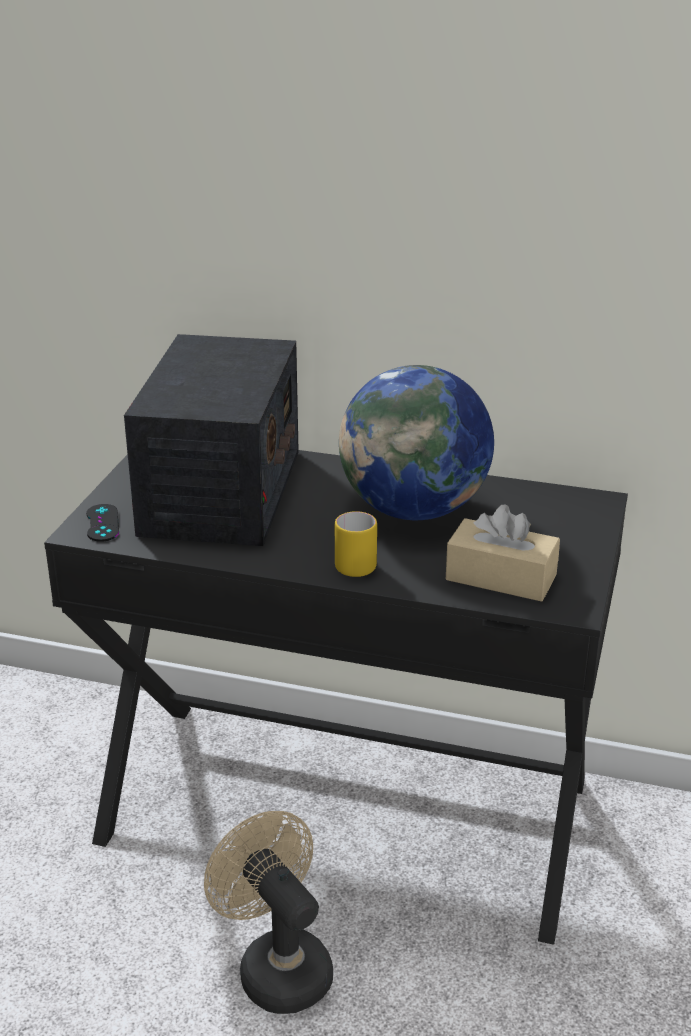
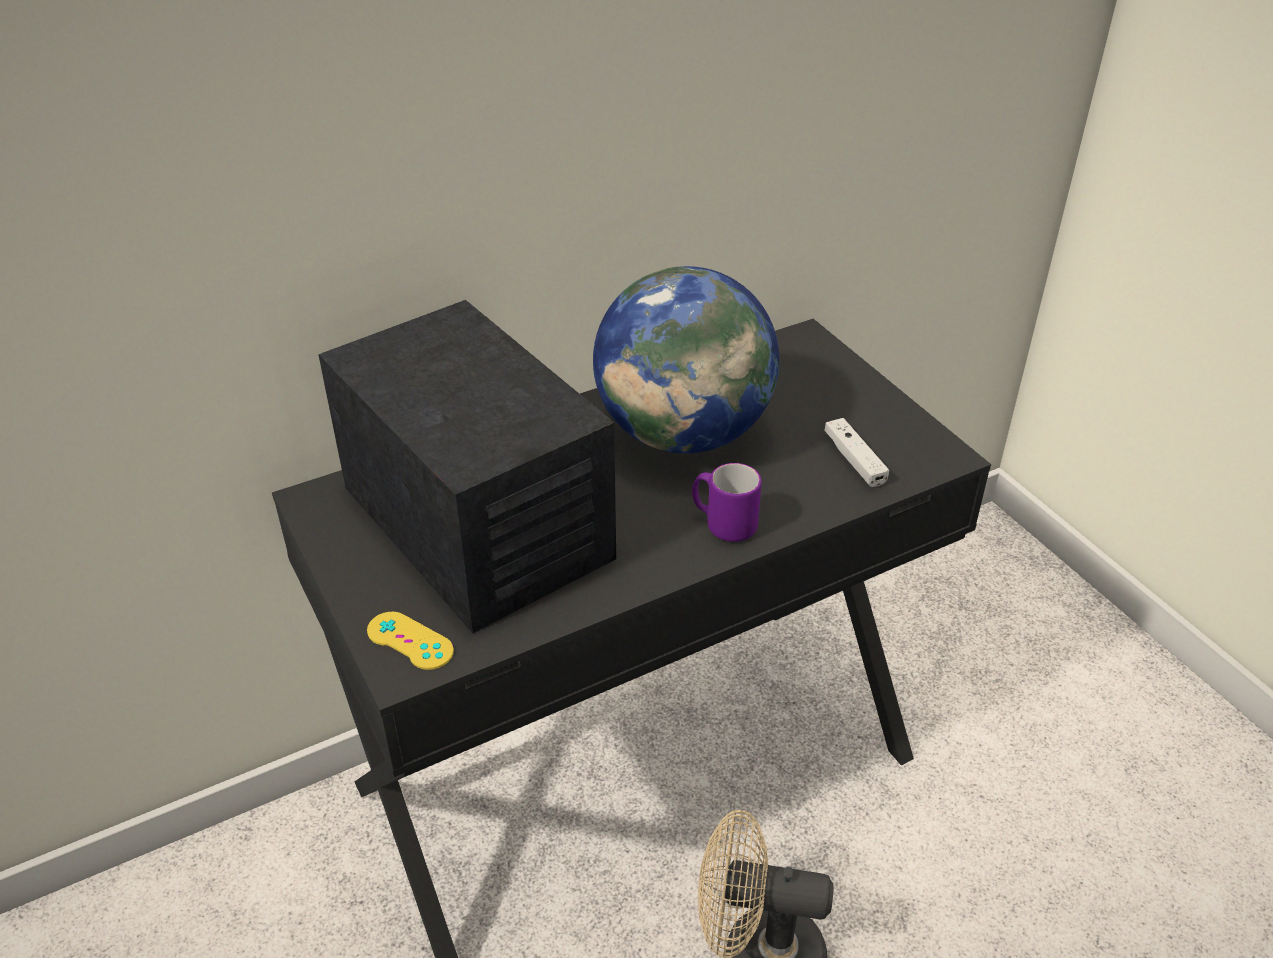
camera: 45 degrees left, 10 degrees up
black game controller [86,504,119,542] -> yellow game controller [367,612,454,670]
yellow mug [335,511,377,577] -> purple mug [692,463,762,542]
beige tissue box [446,504,560,602] -> white game controller [824,418,889,487]

